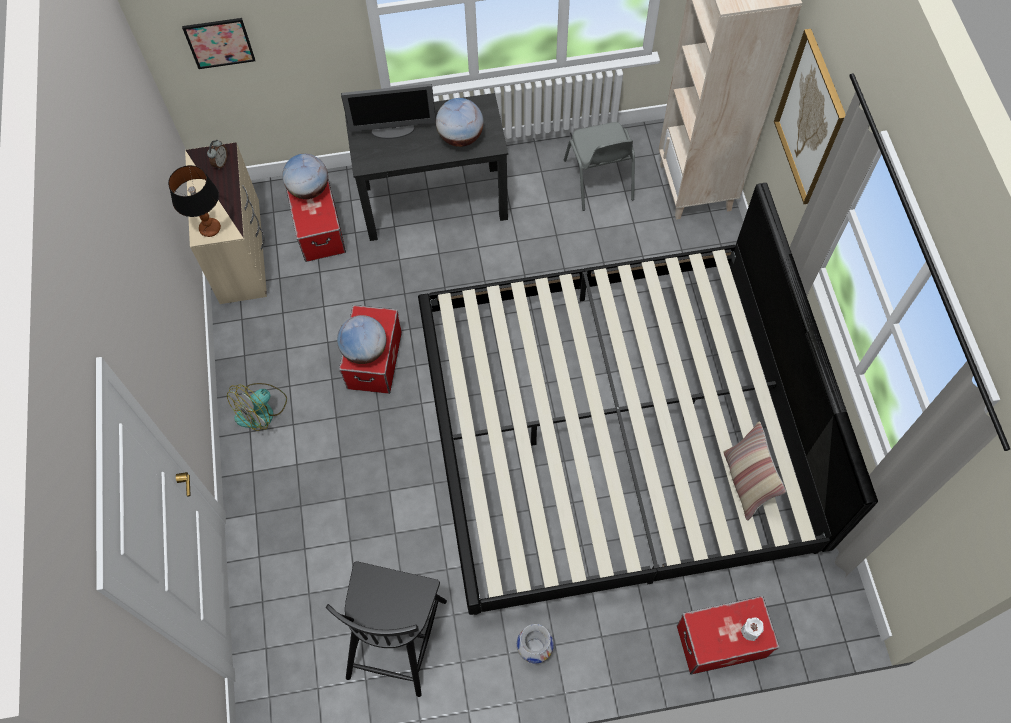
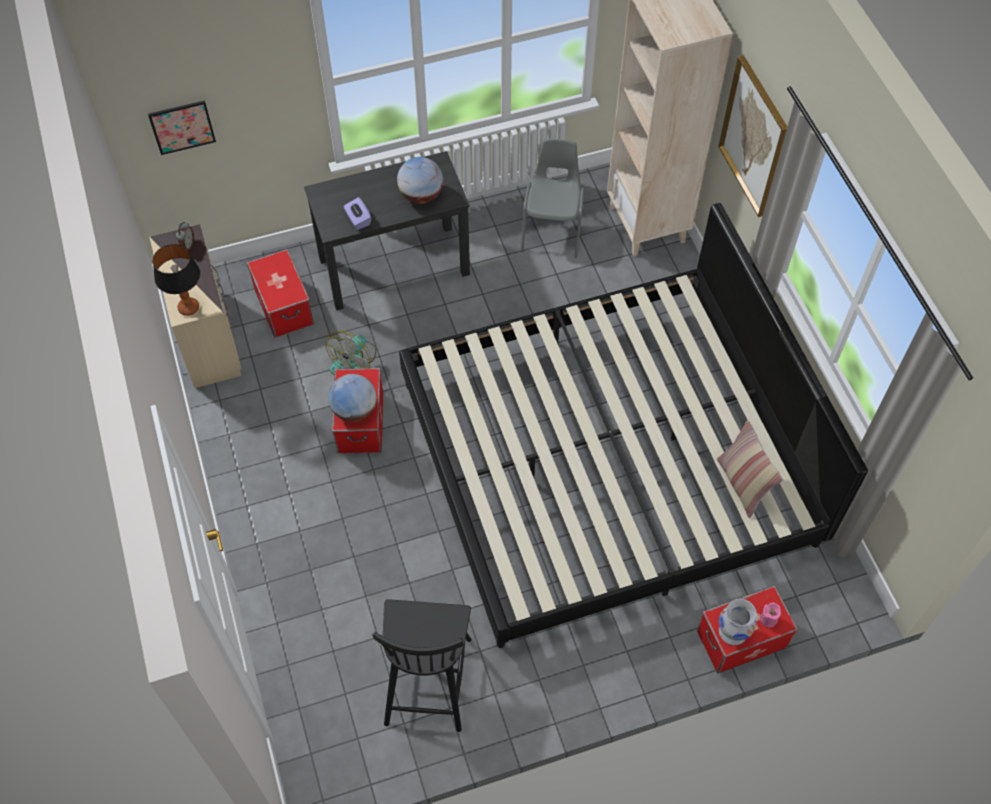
camera: 10 degrees left, 5 degrees down
fan [227,383,287,431] -> fan moved to [326,330,376,375]
globe [282,154,328,199] -> none
monitor [341,84,436,139] -> none
white vase [517,624,554,664] -> white vase moved to [719,599,757,645]
grey chair [564,122,635,211] -> grey chair turned 150 degrees counterclockwise [521,139,584,257]
white candle [741,618,764,641] -> pink candle [760,603,781,627]
none -> purple tissue box [344,197,371,230]

